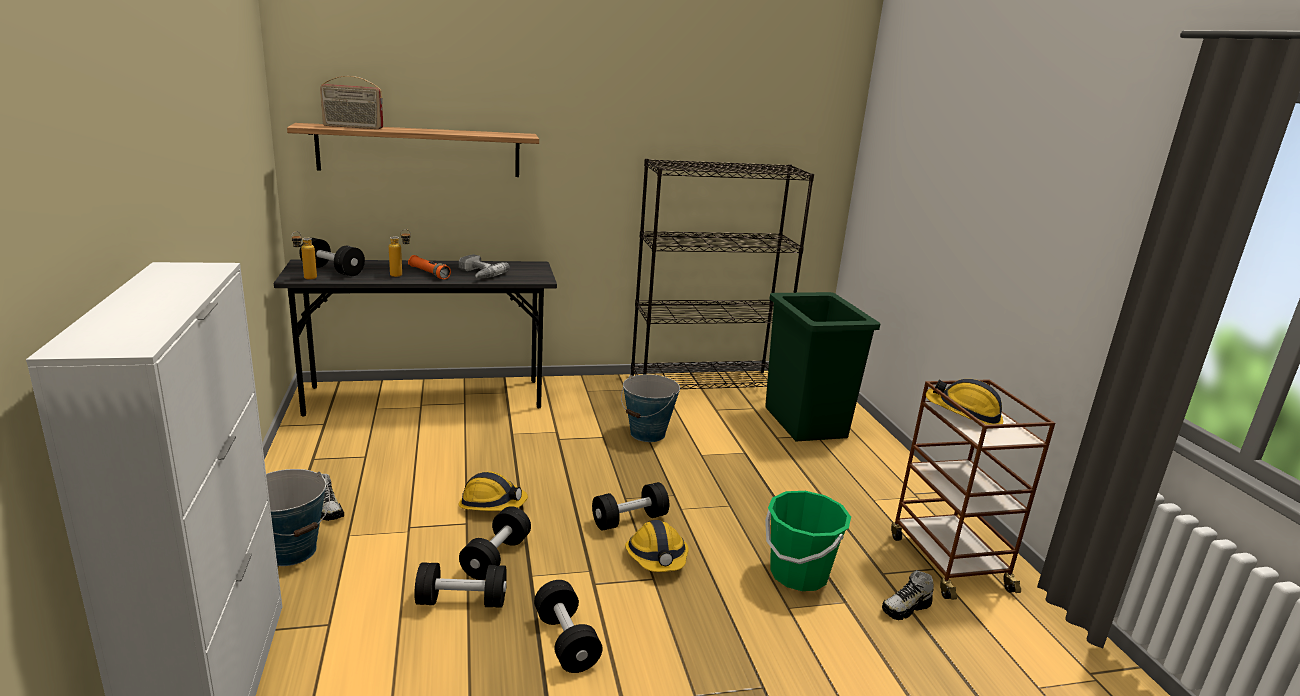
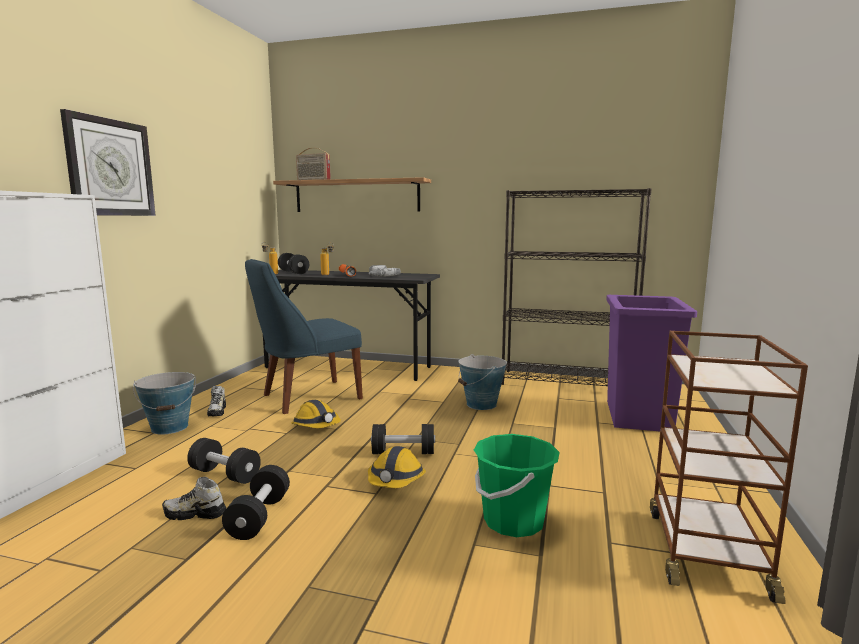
camera: 30 degrees right, 10 degrees down
black dumbbell [459,506,531,580] -> none
green trash can [765,292,880,442] -> purple trash can [606,295,697,431]
shoe [882,570,934,620] -> shoe moved to [162,477,226,520]
hard hat [926,379,1003,425] -> none
none -> wall clock [60,109,156,216]
none -> blue chair [245,259,363,414]

